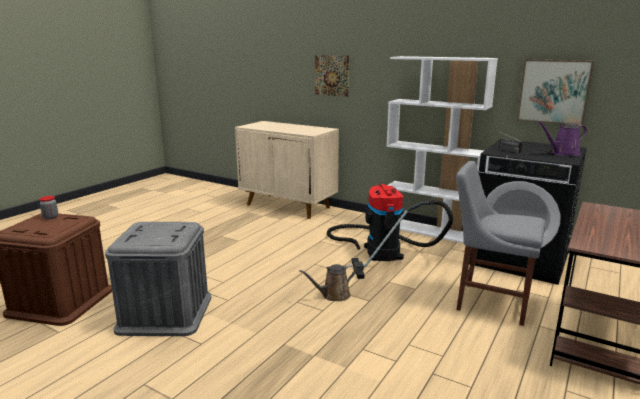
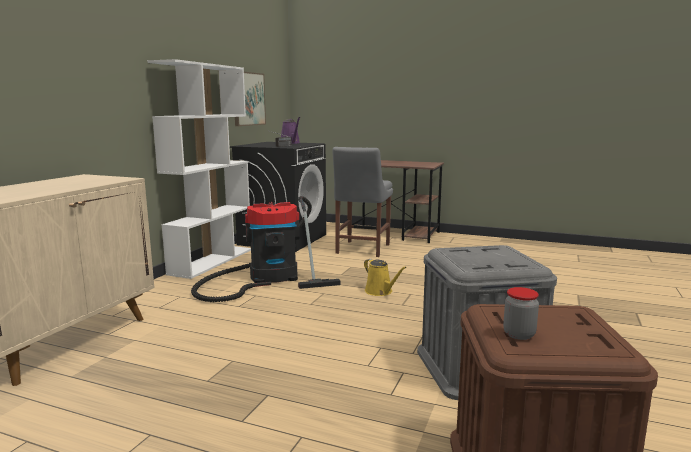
camera: 100 degrees left, 5 degrees down
brown watering can [299,264,356,301] -> yellow watering can [364,259,407,296]
picture [315,55,349,97] -> none

